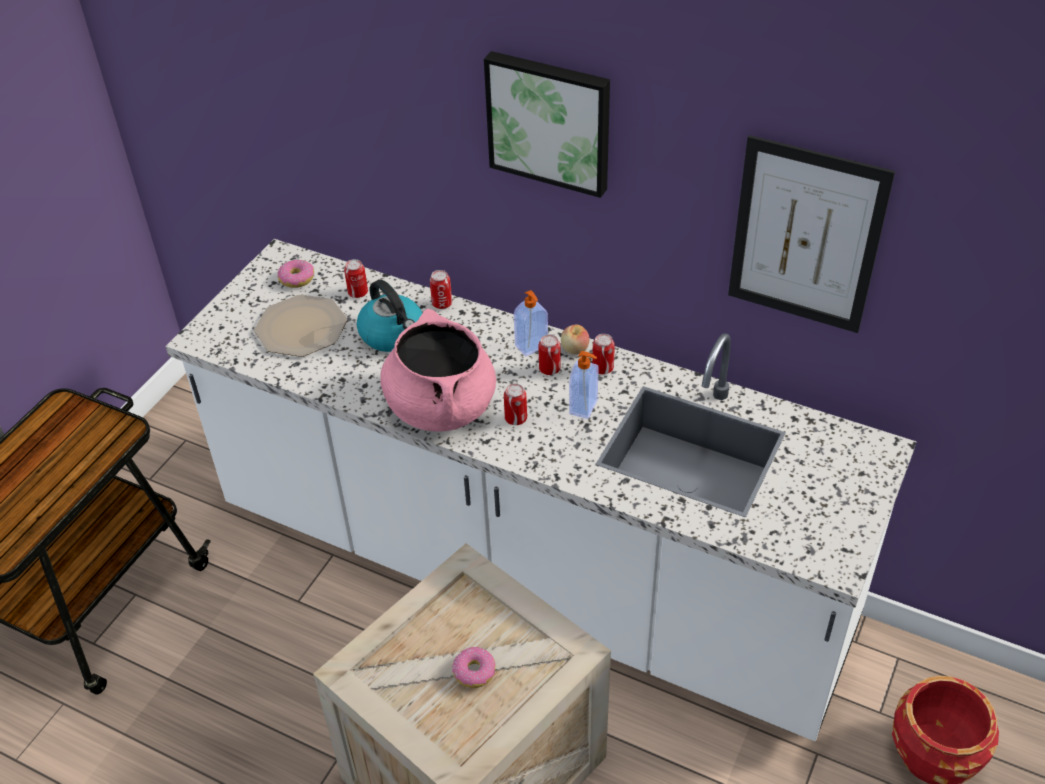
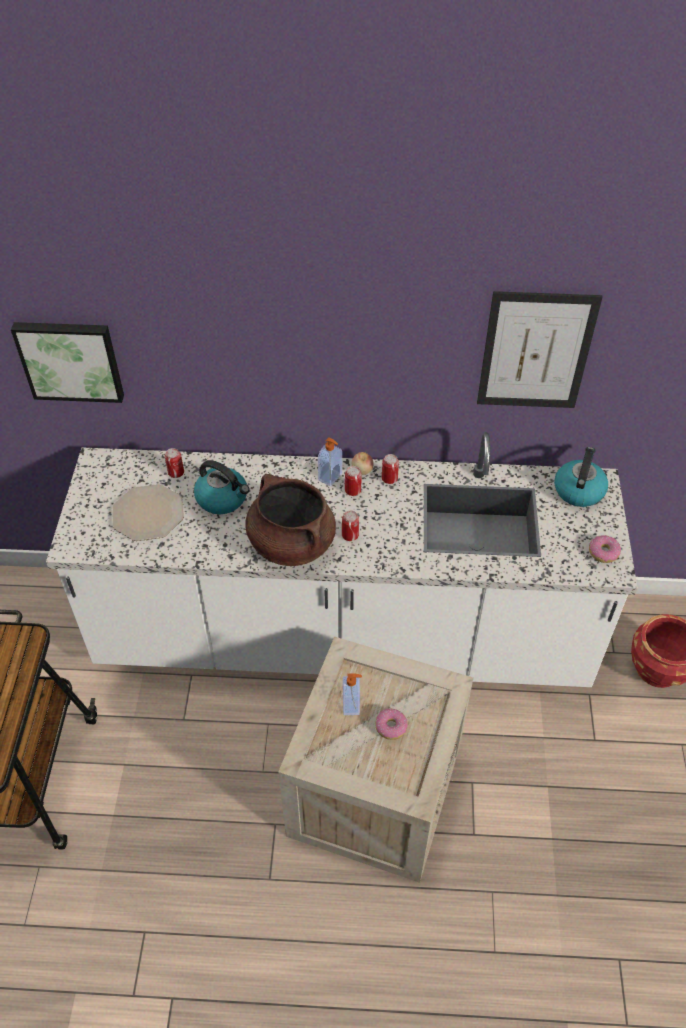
camera: 25 degrees left, 5 degrees up
donut [278,259,314,288] -> donut moved to [589,535,621,563]
pink cooking pot [380,309,496,432] -> brown cooking pot [245,474,336,566]
can [430,270,452,309] -> none
picture [484,51,610,198] -> picture moved to [11,322,124,403]
soap dispenser [569,351,598,419] -> soap dispenser moved to [343,673,362,715]
none -> kettle [554,447,608,507]

